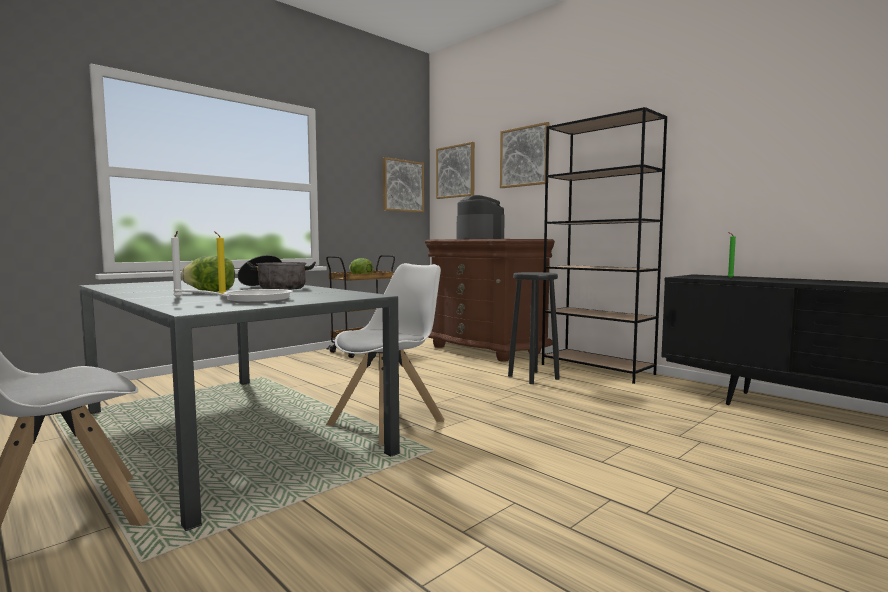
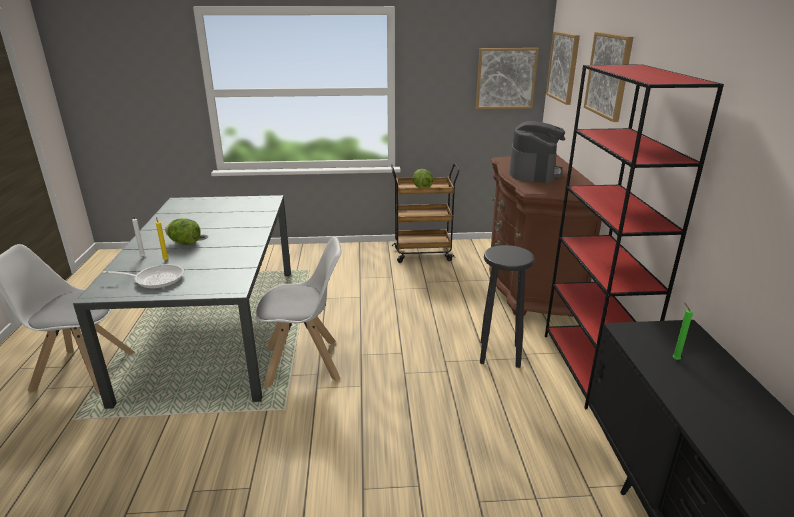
camera: 40 degrees right, 20 degrees up
cooking pot [237,255,316,290] -> none
beige bookcase [542,107,667,384] -> red bookcase [545,64,724,409]

